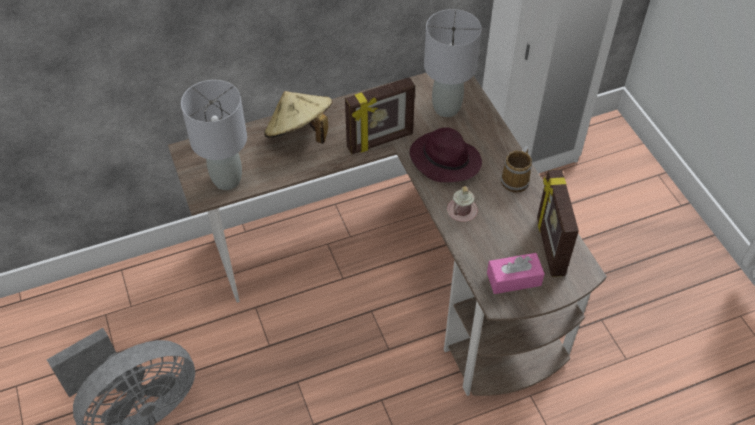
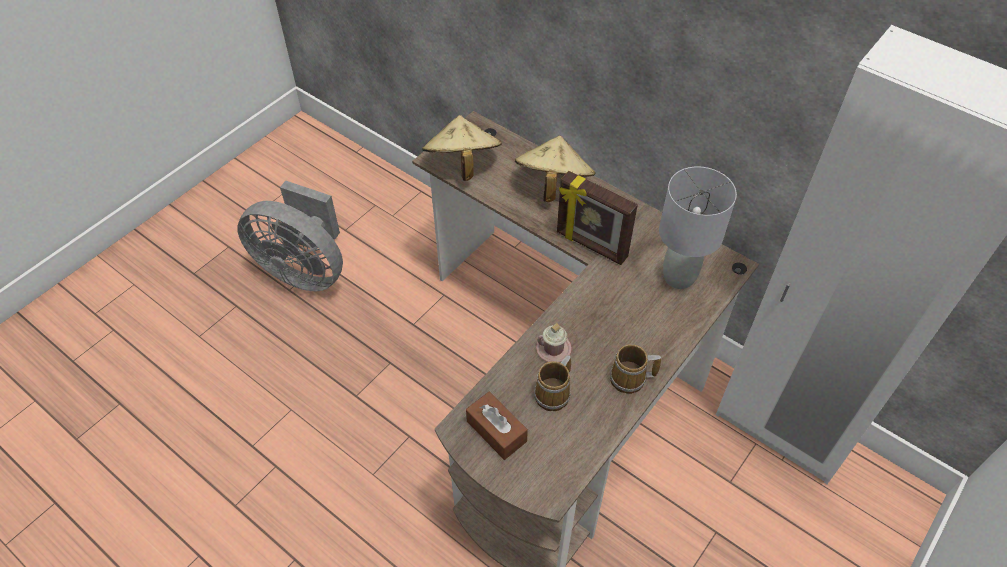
camera: 60 degrees right, 0 degrees up
grey table lamp [181,80,247,190] -> beige hat [422,115,502,181]
purple hat [410,128,482,183] -> none
pink tissue box [487,253,545,294] -> brown tissue box [466,392,528,460]
picture frame [537,169,579,277] -> none
none -> mug [534,355,571,411]

